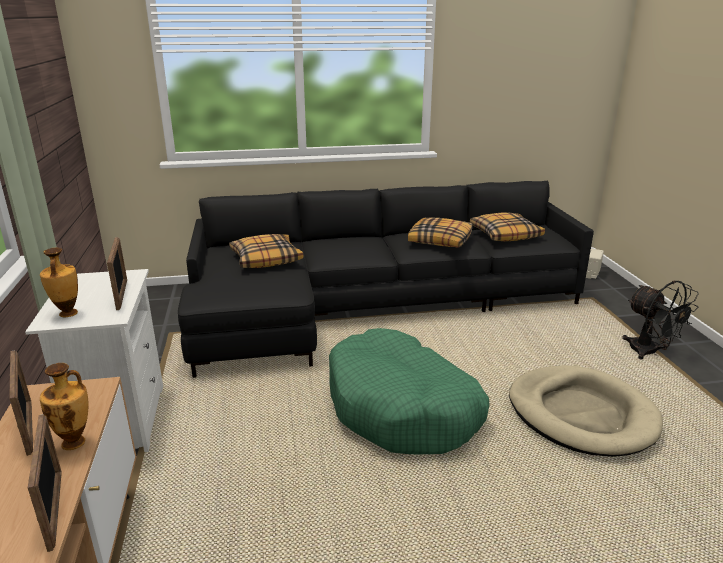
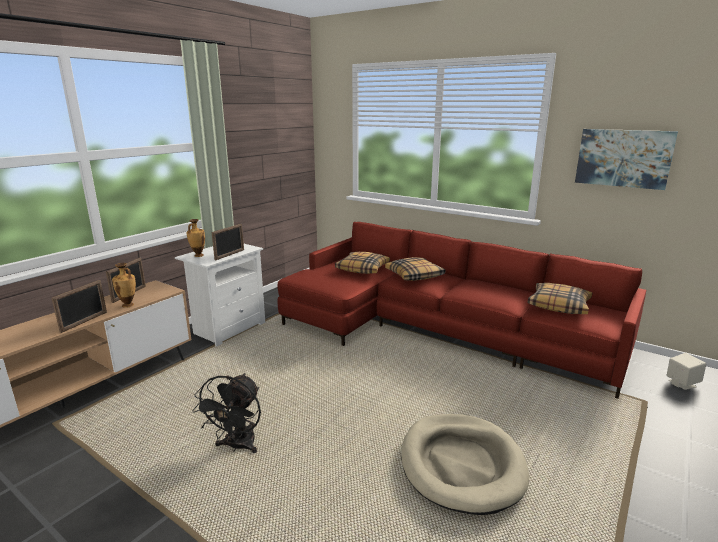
camera: 45 degrees right, 5 degrees down
black sofa [178,181,594,378] -> red sofa [277,222,647,398]
green dog bed [329,328,490,454] -> none
pillow [408,218,473,248] -> pillow moved to [385,257,445,281]
black fan [622,281,699,360] -> black fan moved to [192,373,261,453]
none -> picture [575,129,678,190]

